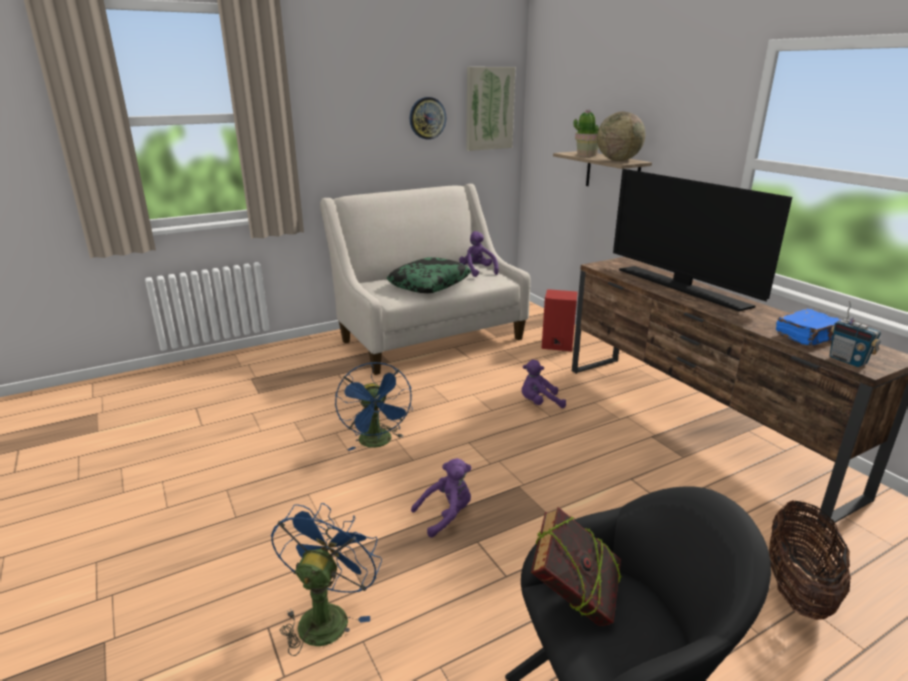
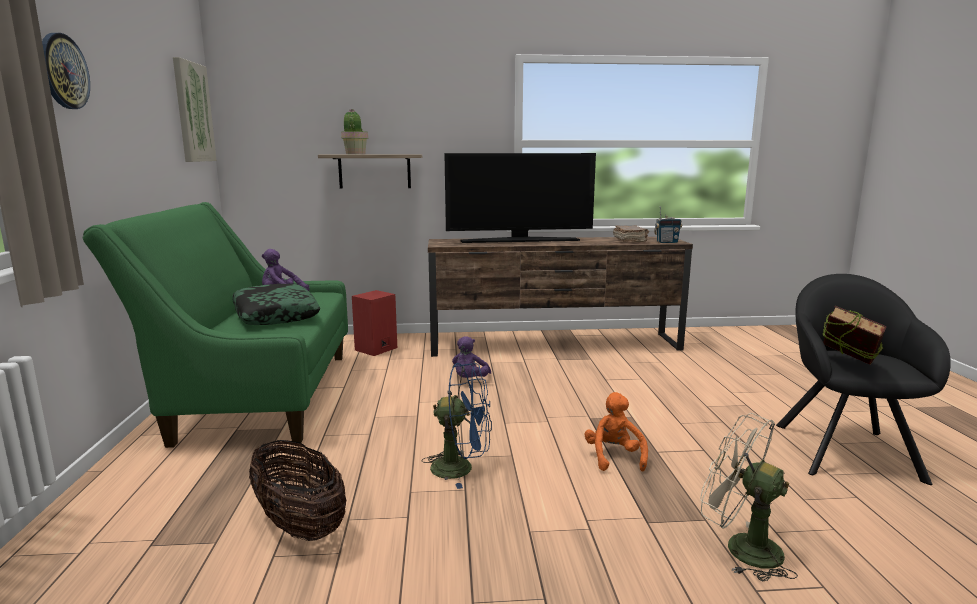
camera: 65 degrees left, 10 degrees down
blue fan [271,503,382,656] -> beige fan [700,413,798,581]
beige sofa [320,184,531,375] -> green sofa [82,202,348,448]
wall clock [410,97,446,140] -> wall clock moved to [42,33,90,109]
purple plush toy [411,458,472,538] -> orange plush toy [584,392,648,471]
globe [597,112,645,161] -> none
basket [769,501,851,620] -> basket moved to [249,440,346,541]
blue book [776,308,842,346] -> brown book [613,225,649,242]

